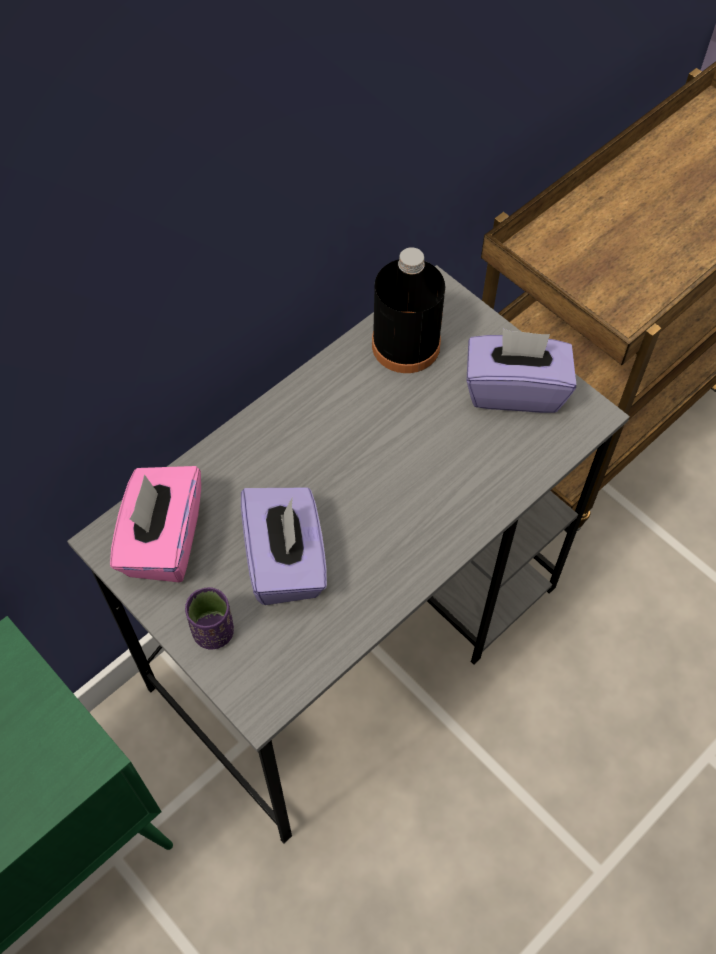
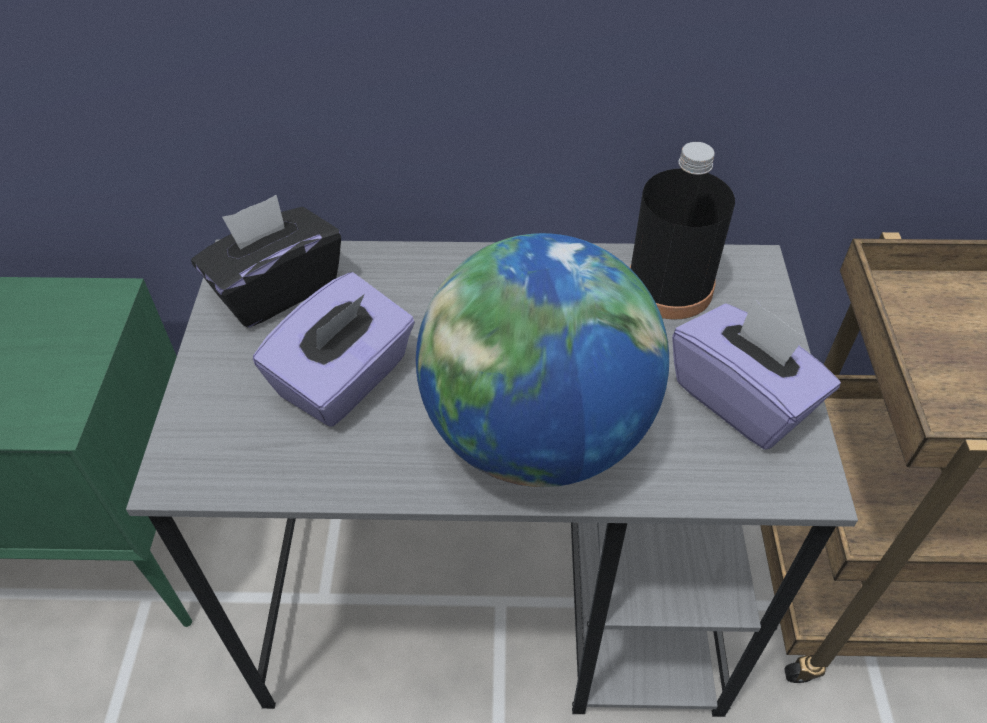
camera: 45 degrees right, 10 degrees down
pink tissue box [110,466,201,582] -> black tissue box [191,195,341,328]
purple cup [185,587,234,650] -> none
none -> globe [416,233,669,487]

